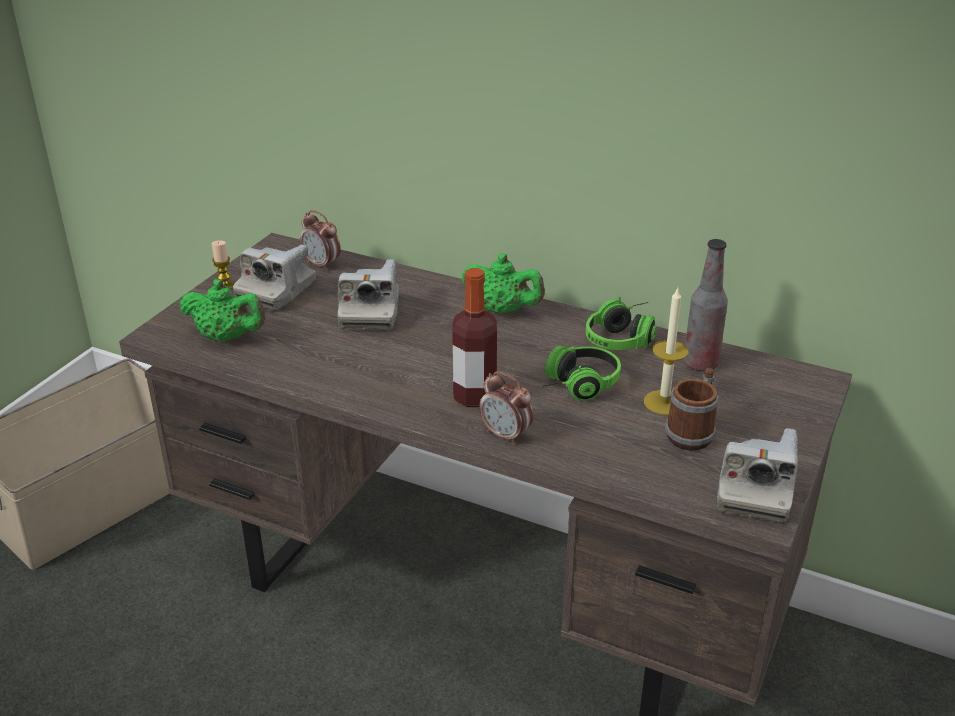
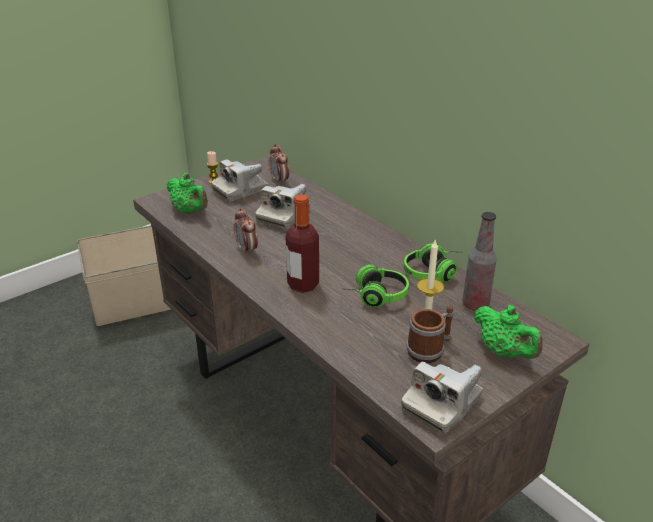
camera: 25 degrees right, 0 degrees up
green teapot [461,253,545,314] -> green teapot moved to [474,305,543,359]
alarm clock [479,371,534,445] -> alarm clock moved to [234,208,258,256]

